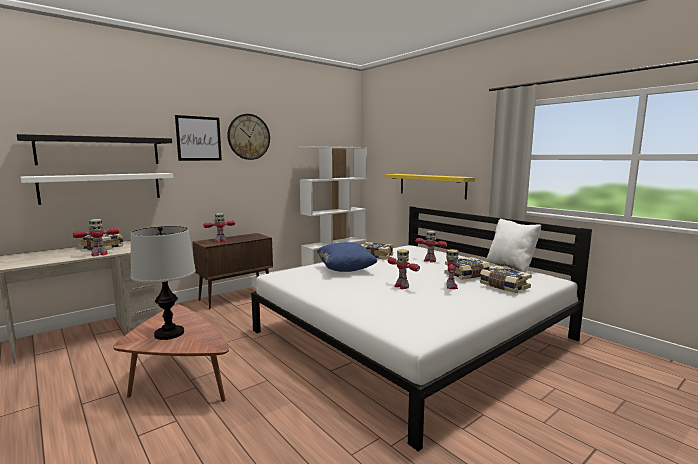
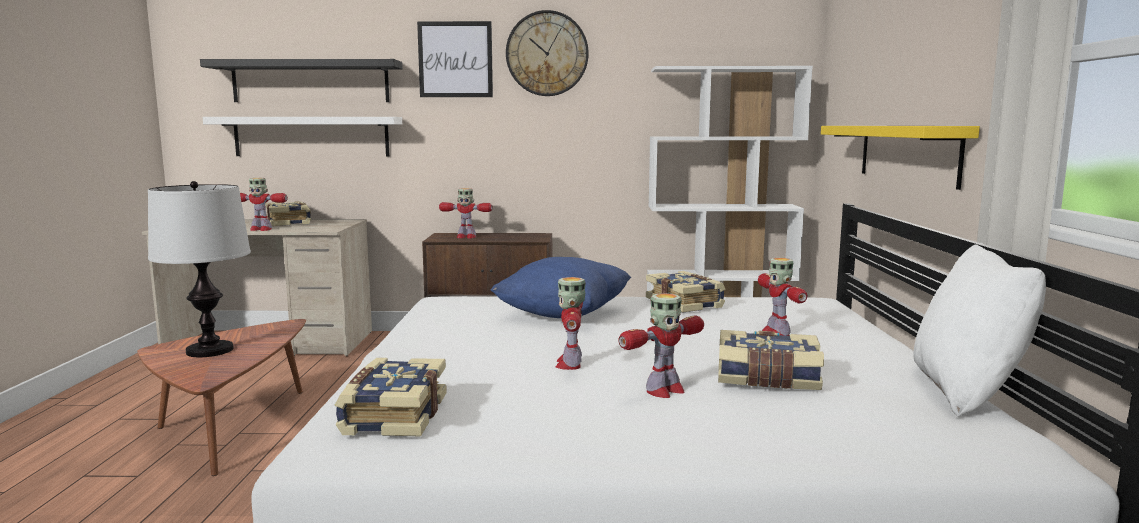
camera: 40 degrees right, 0 degrees up
book [480,266,532,293] -> book moved to [335,358,447,437]

